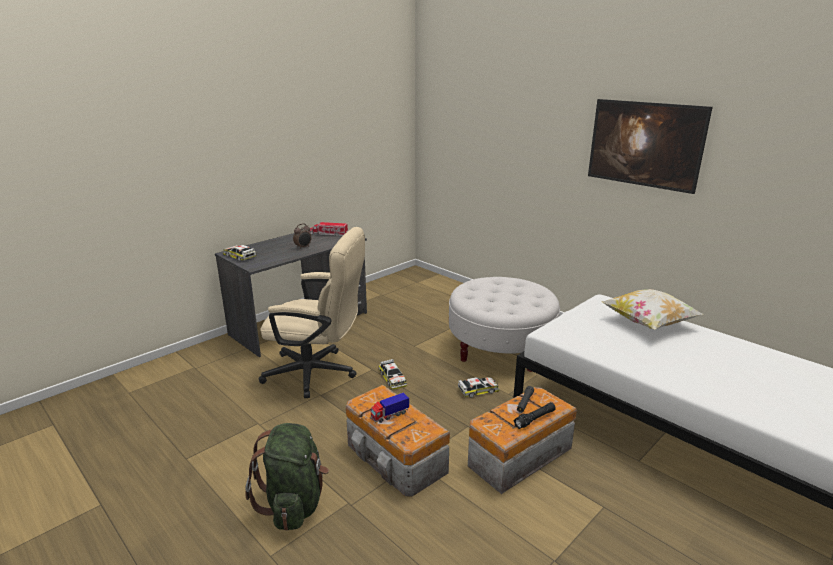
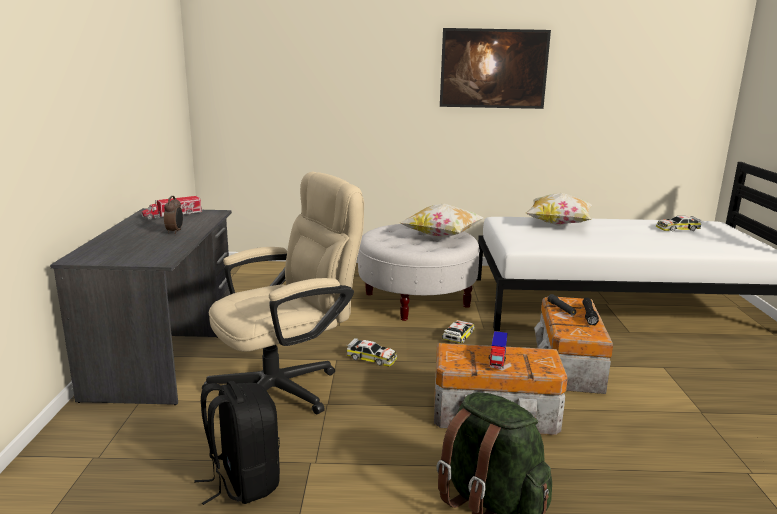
camera: 45 degrees left, 5 degrees down
toy car [223,245,257,261] -> toy car moved to [656,216,701,231]
none -> black backpack [194,381,280,505]
none -> pillow [400,204,483,237]

